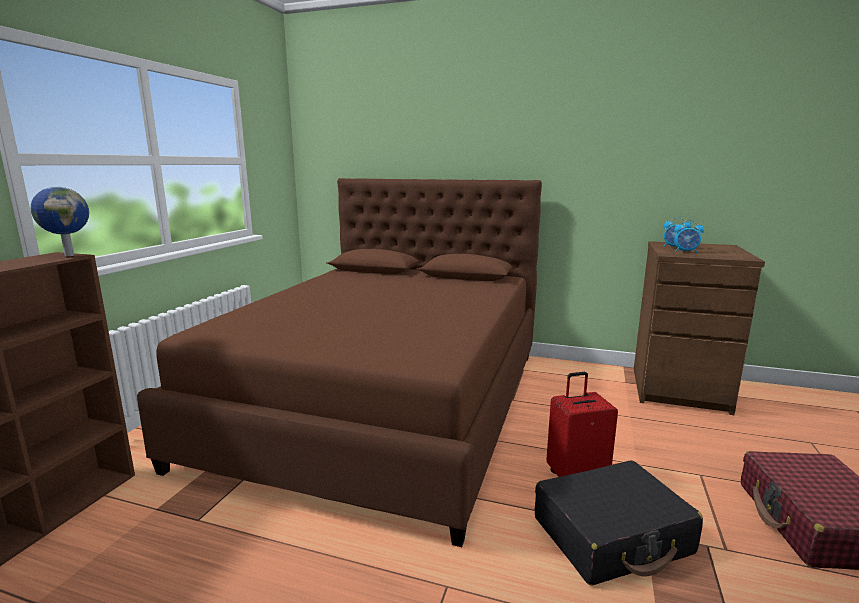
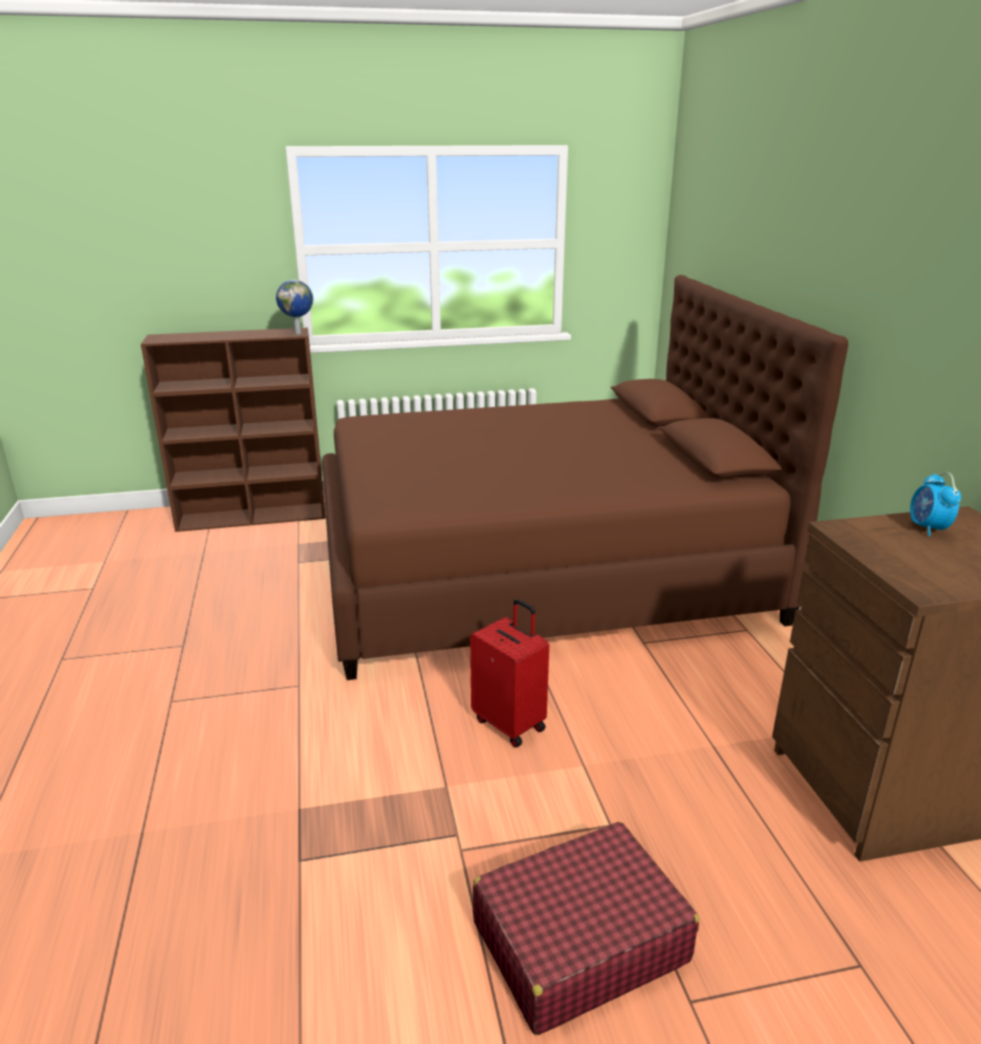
camera: 60 degrees right, 10 degrees up
black suitcase [535,460,703,585] -> none
alarm clock [674,220,704,254] -> none

